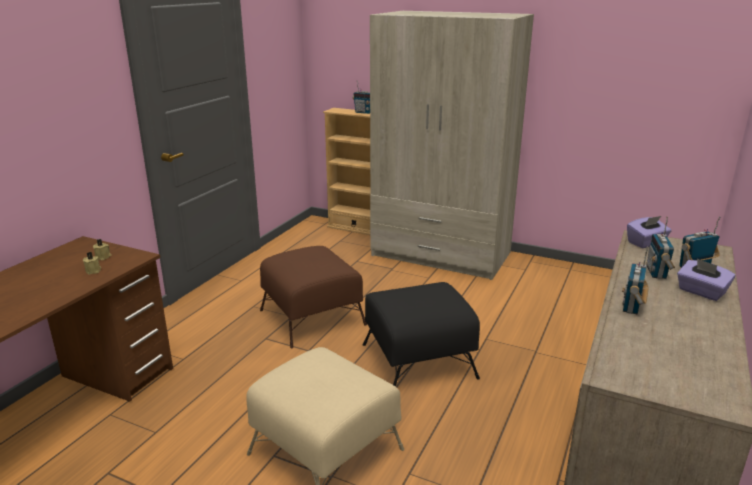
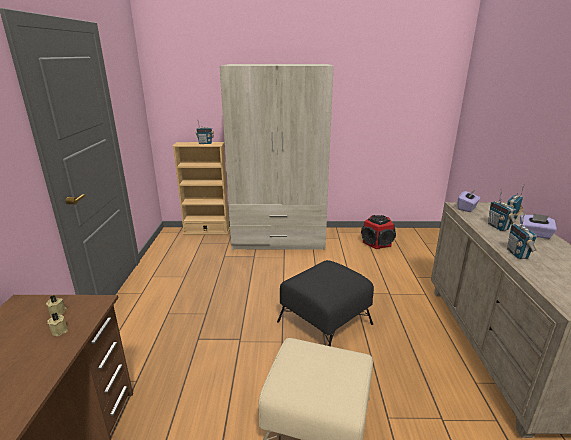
camera: 25 degrees left, 0 degrees up
brown ottoman [260,246,367,348] -> none
none -> speaker [361,215,396,249]

